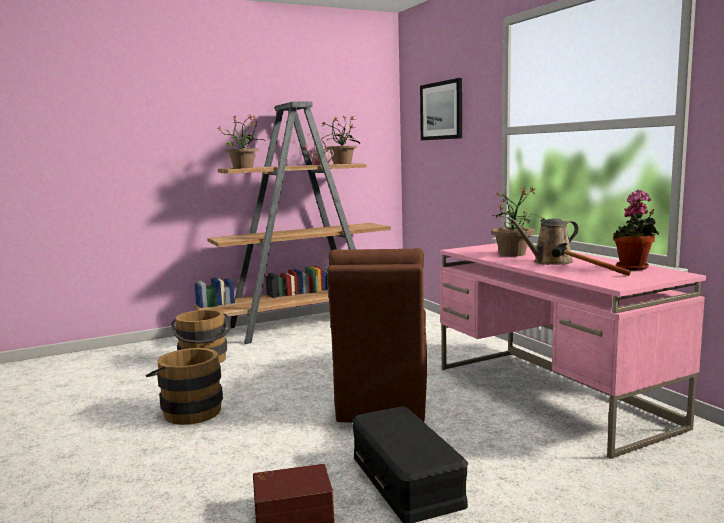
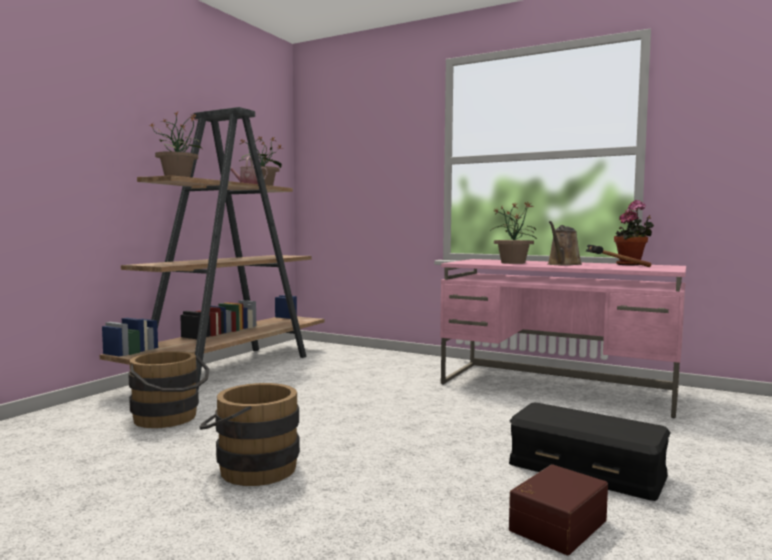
camera: 35 degrees left, 5 degrees down
brown chair [327,248,427,423] -> none
picture [420,78,462,140] -> none

